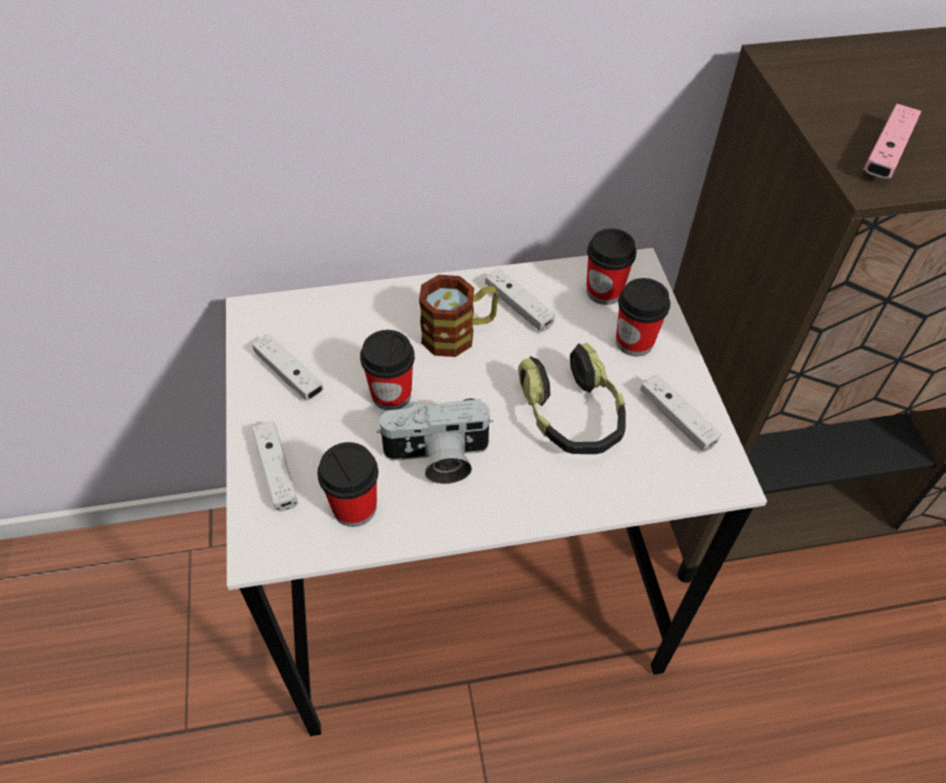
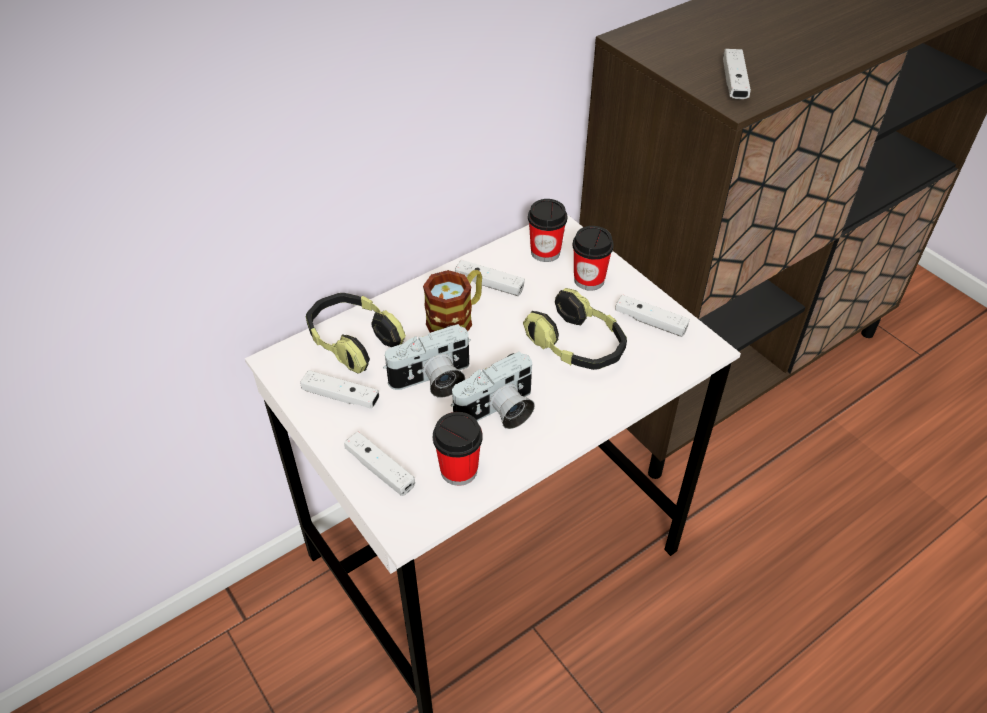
camera: 25 degrees left, 5 degrees down
cup [360,330,415,410] -> camera [383,324,471,398]
pink game controller [864,104,921,179] -> white game controller [723,49,751,99]
none -> headphones [306,293,406,374]

